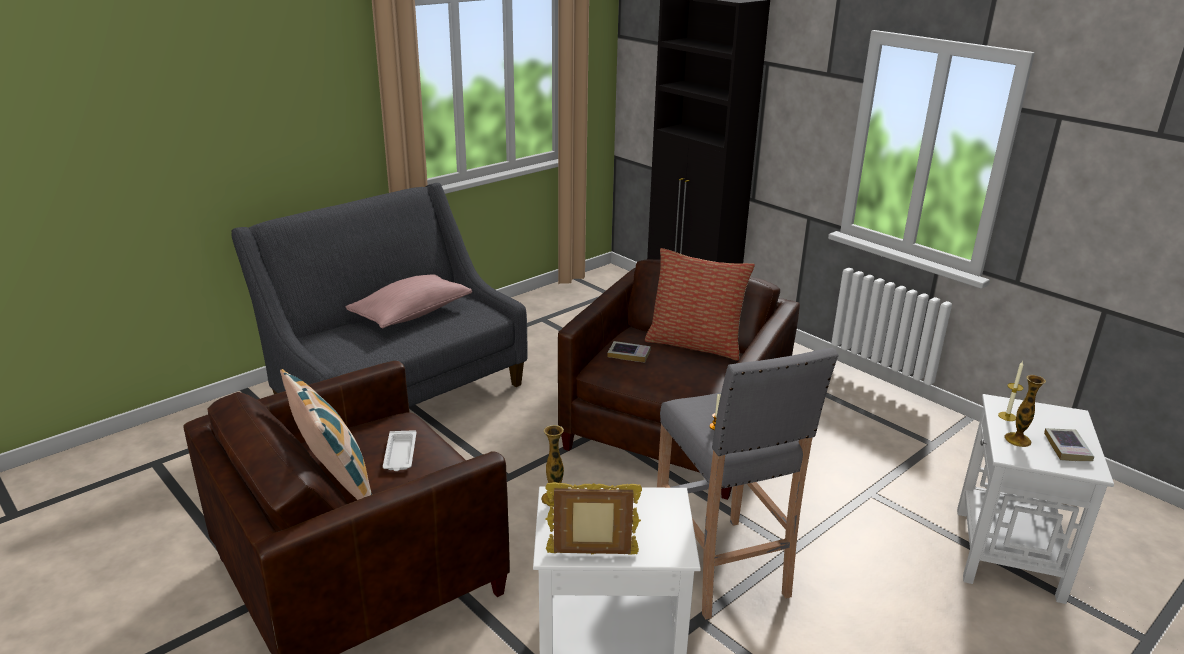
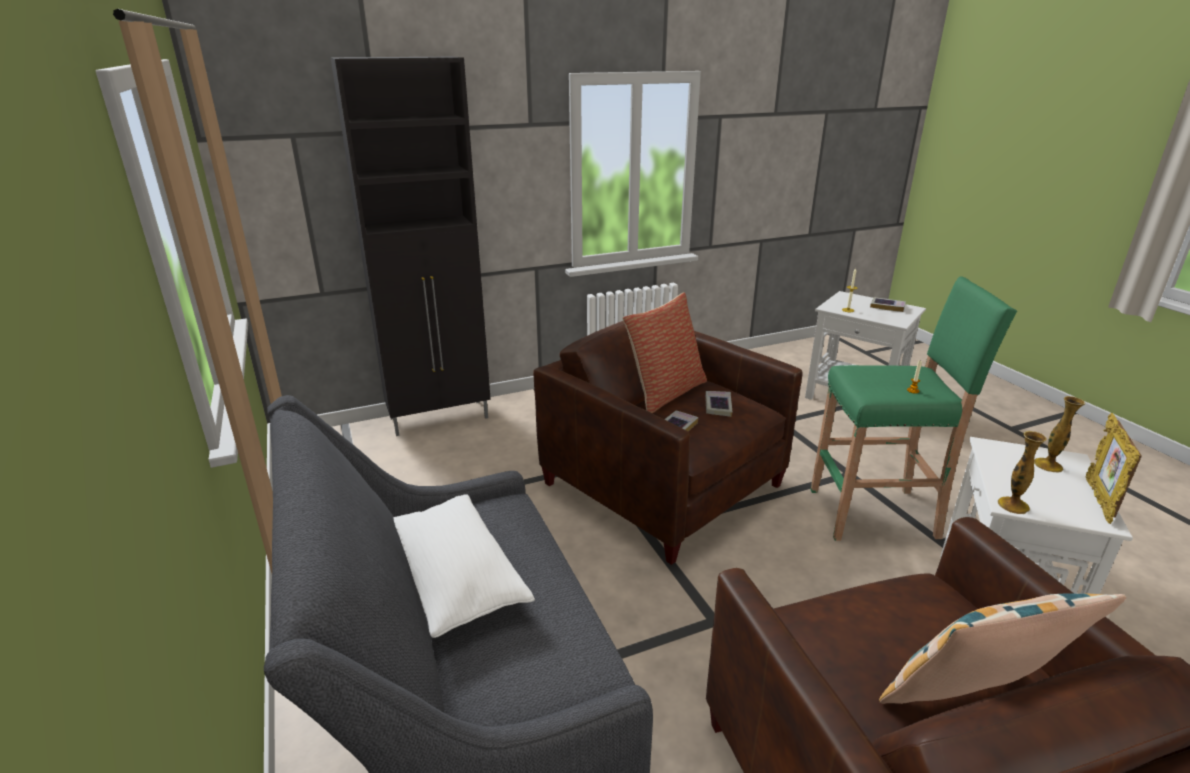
camera: 70 degrees left, 0 degrees up
pink pillow [346,274,472,328] -> white pillow [393,494,535,638]
white tray [383,430,417,471] -> none
grey stool [657,348,838,620] -> green stool [810,277,1017,541]
vase [1004,375,1046,447] -> vase moved to [1034,396,1085,473]
none -> book [705,391,732,417]

